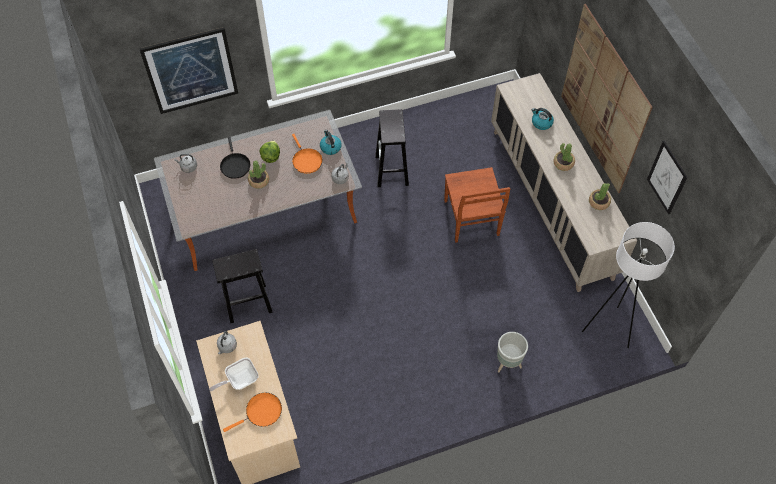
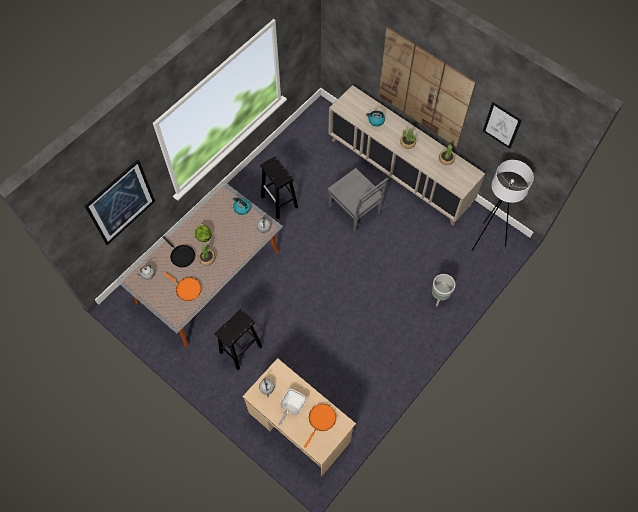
camera: 30 degrees left, 5 degrees up
orange frying pan [292,134,323,174] -> orange frying pan moved to [164,273,201,301]
brown chair [444,167,510,243] -> grey chair [328,168,388,232]

